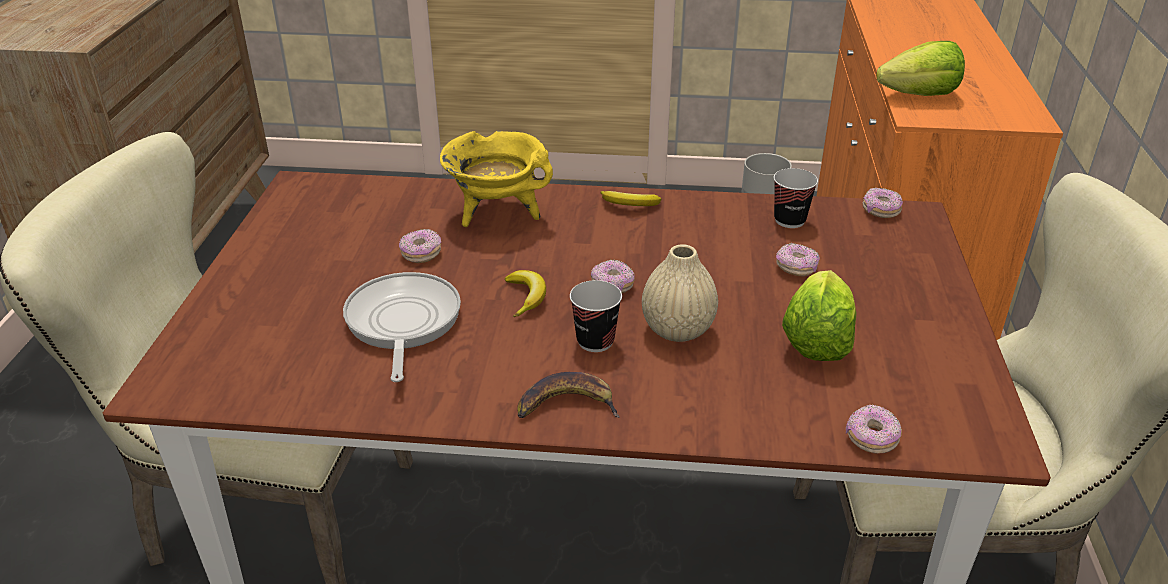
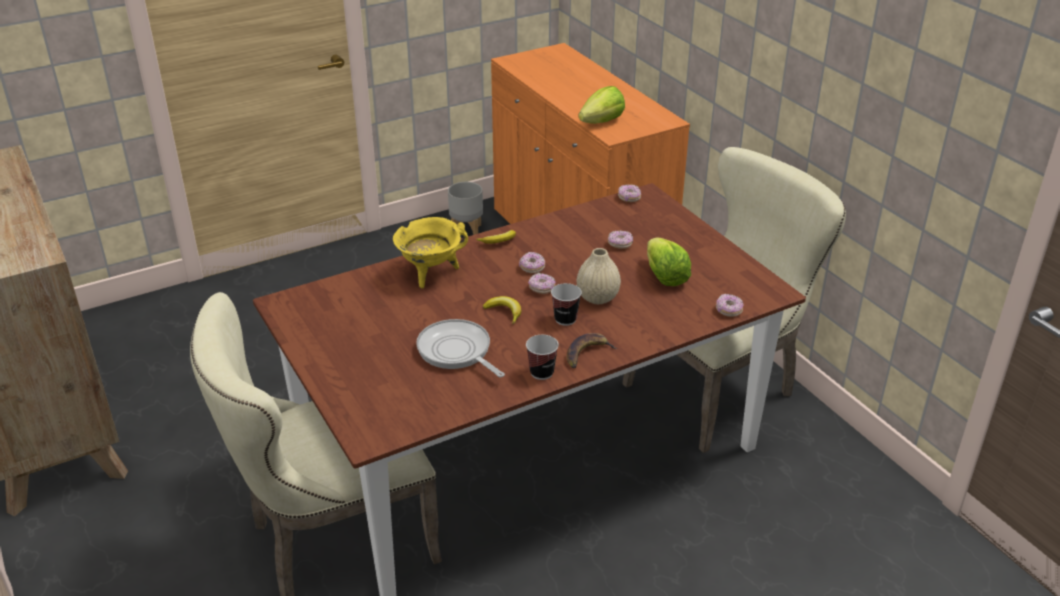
camera: 35 degrees left, 0 degrees up
donut [399,229,441,263] -> donut moved to [519,252,545,273]
cup [774,168,818,228] -> cup moved to [526,335,559,380]

